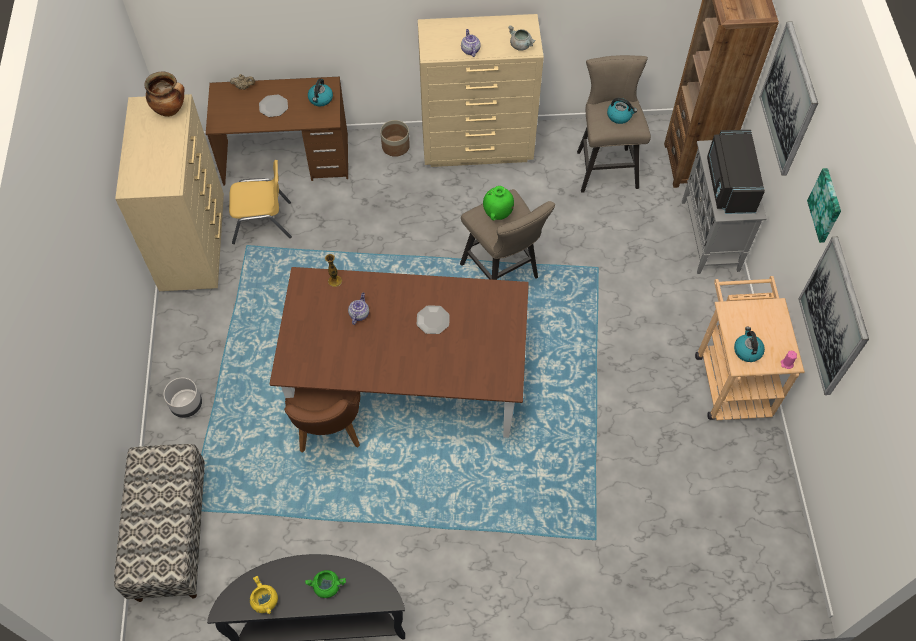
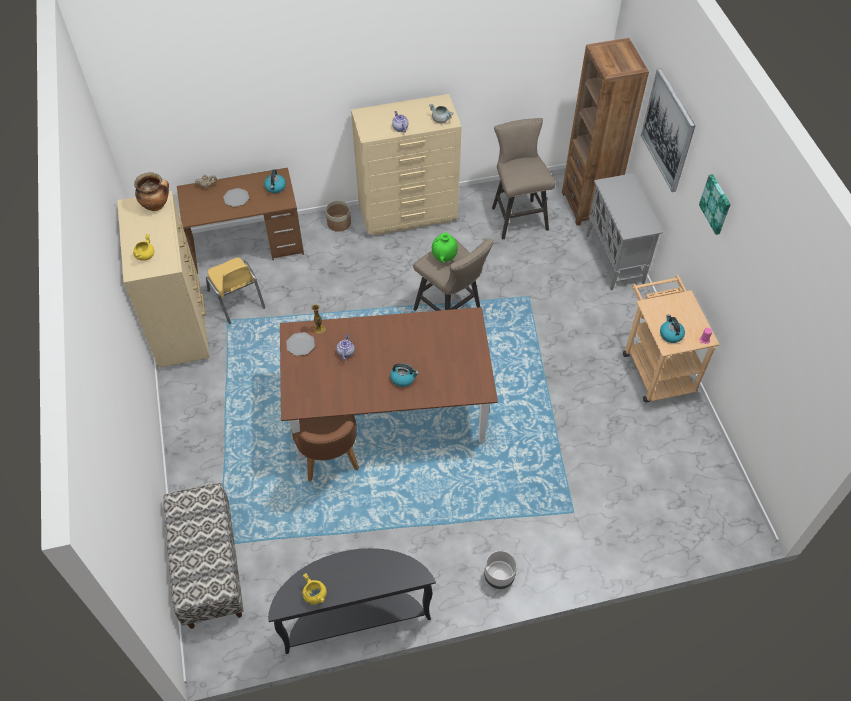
camera: 10 degrees left, 5 degrees down
grey planter [163,378,202,418] -> grey planter moved to [484,551,517,589]
yellow chair [229,160,292,244] -> yellow chair turned 75 degrees clockwise [206,257,265,324]
green cooking pot [305,570,346,598] -> none
plate [417,306,450,334] -> plate moved to [286,332,315,356]
kettle [607,98,637,124] -> kettle moved to [390,363,419,387]
black microwave [707,130,765,214] -> none
picture [798,237,869,395] -> none
none -> yellow cooking pot [133,234,154,261]

